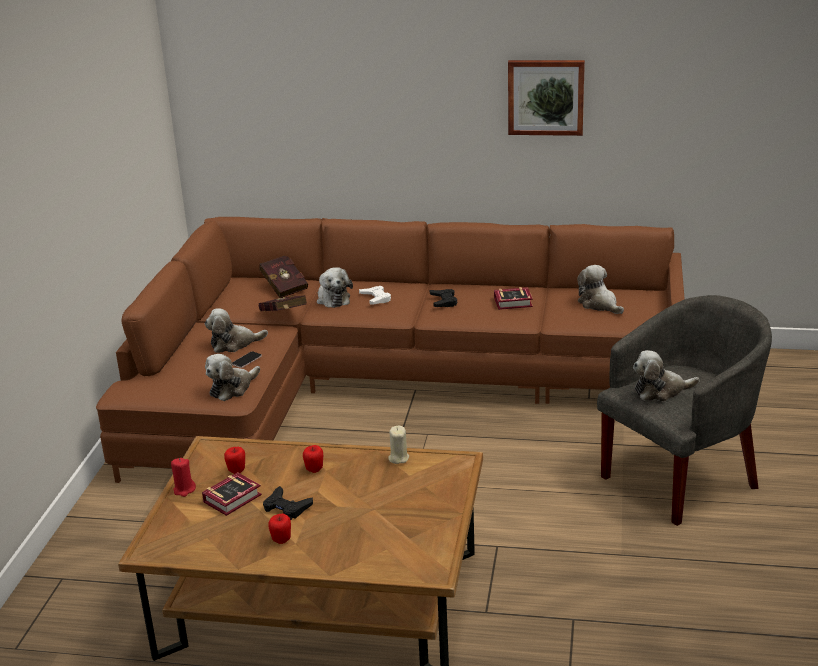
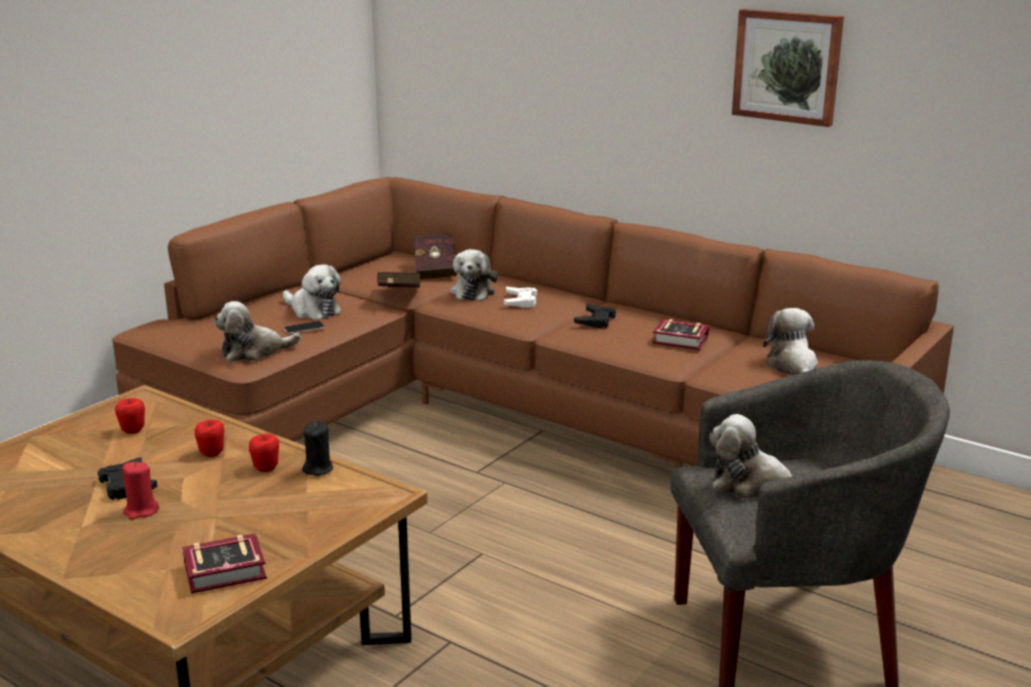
camera: 25 degrees right, 5 degrees down
red candle [171,458,196,497] -> red candle moved to [123,462,159,520]
book [202,472,262,516] -> book moved to [183,533,267,594]
plush toy [205,308,268,353] -> plush toy turned 150 degrees counterclockwise [283,264,342,319]
apple [268,514,291,544] -> apple moved to [249,434,279,472]
beige candle [388,426,409,464] -> black candle [302,421,333,476]

